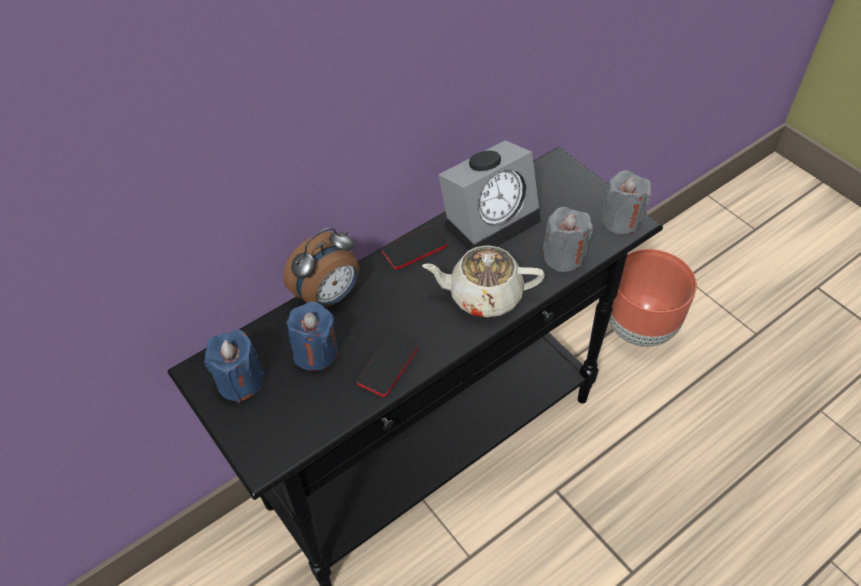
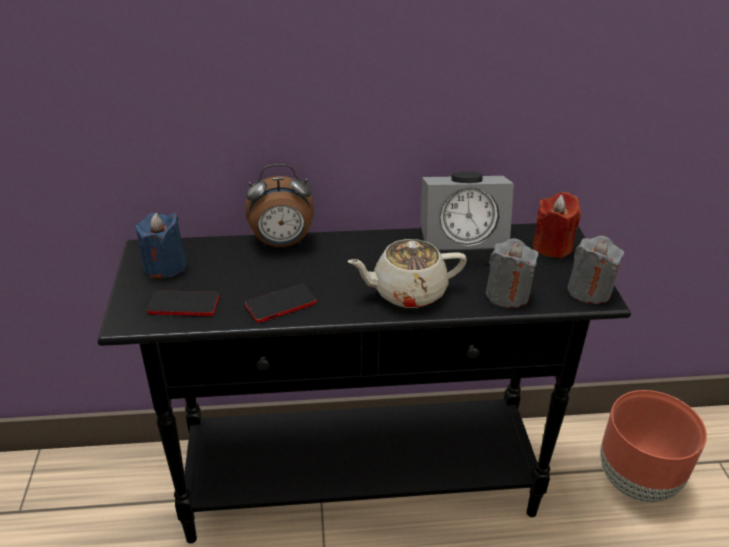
camera: 30 degrees right, 15 degrees down
blue candle [286,302,338,371] -> none
phone [382,226,447,269] -> phone moved to [147,290,219,316]
beige teapot [422,245,545,318] -> beige teapot turned 45 degrees counterclockwise [347,239,467,308]
none -> red candle [533,192,581,258]

